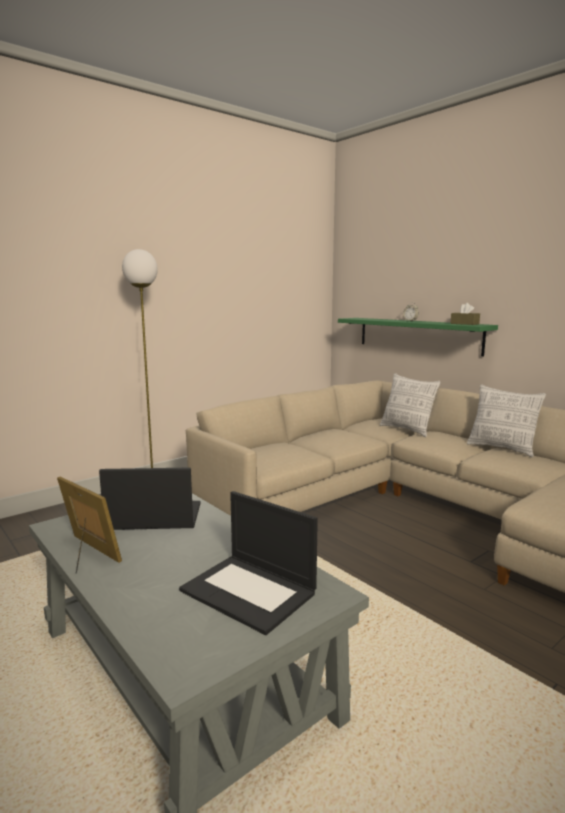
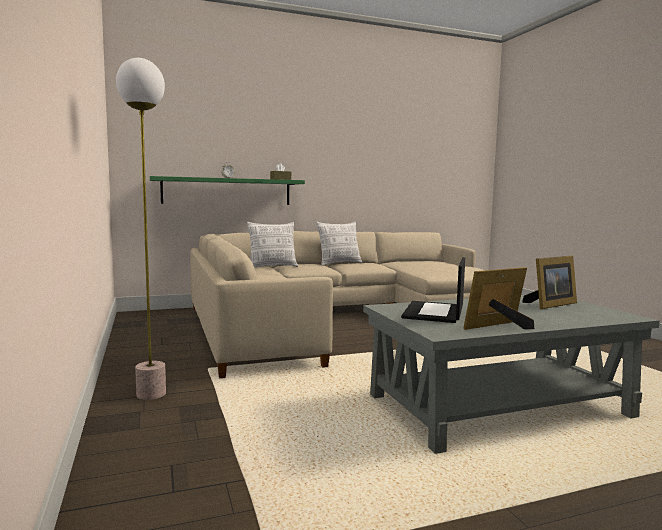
camera: 70 degrees left, 5 degrees down
laptop [179,491,318,635] -> picture frame [522,256,577,309]

